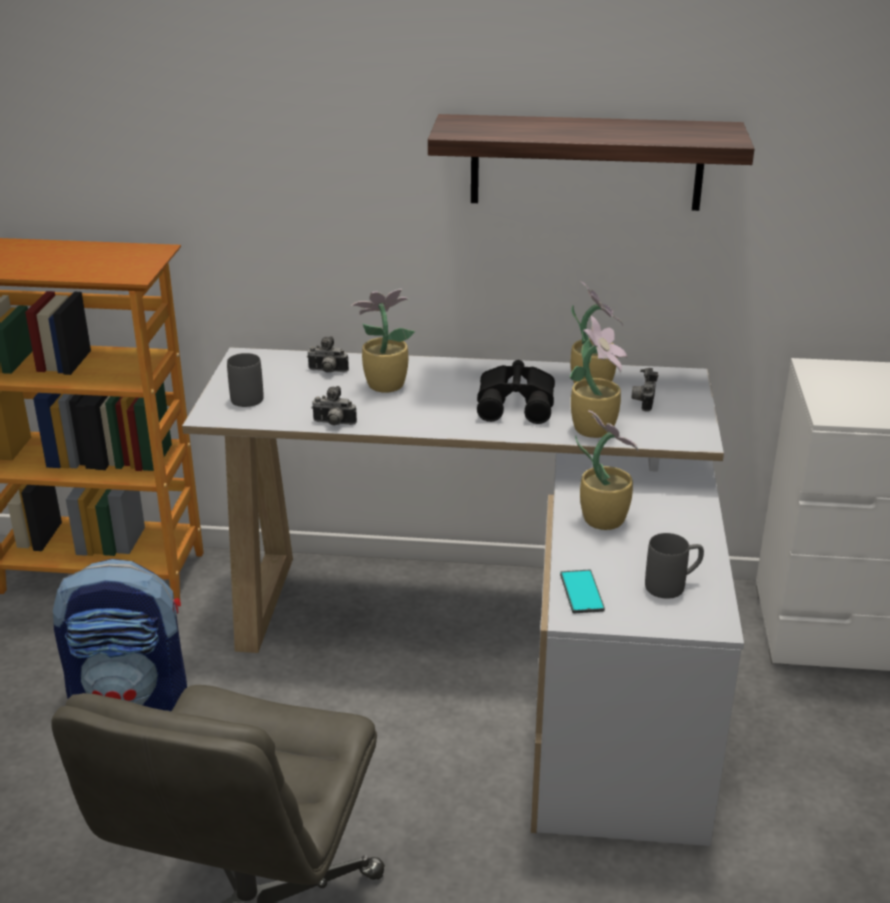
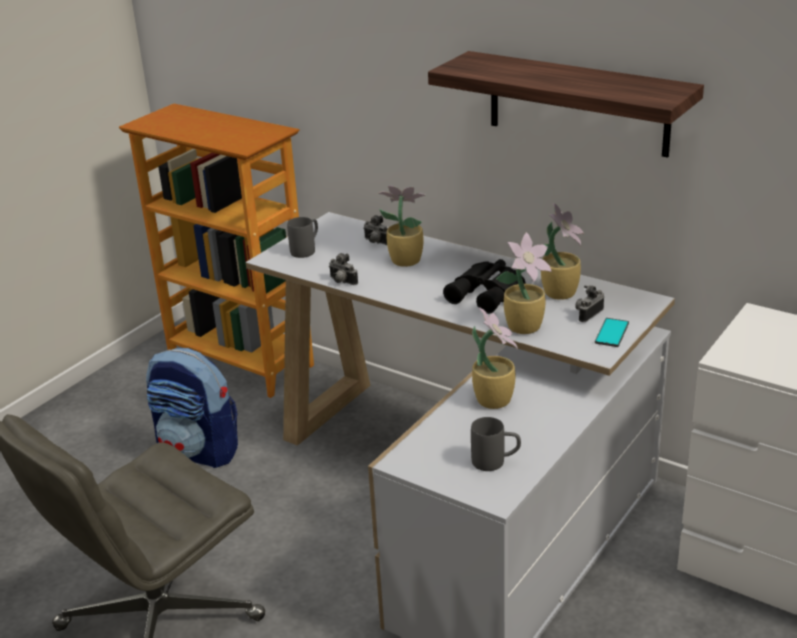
camera: 30 degrees right, 0 degrees up
phone [560,570,605,613] -> phone moved to [595,318,629,347]

